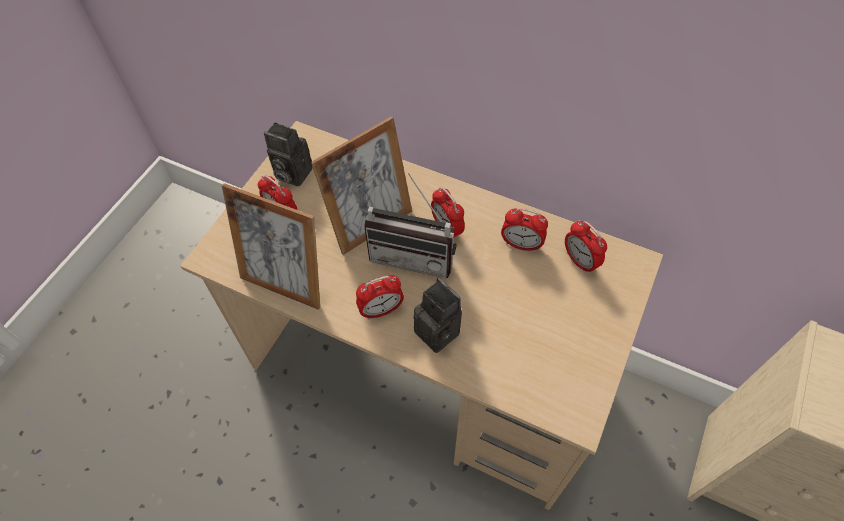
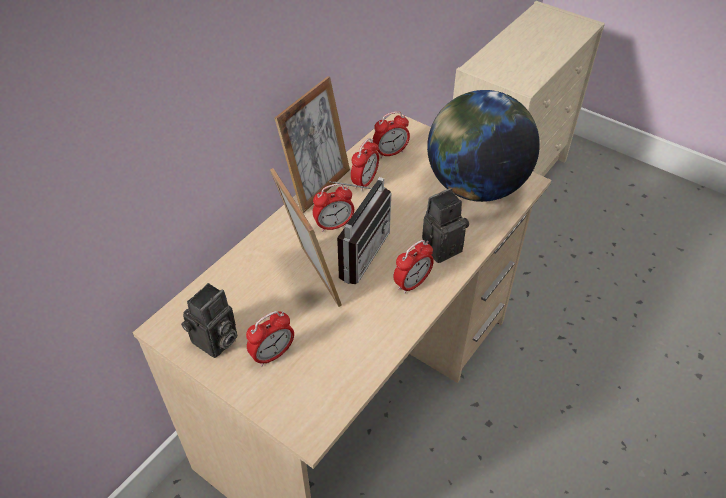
camera: 80 degrees left, 10 degrees down
picture frame [222,183,320,310] -> picture frame moved to [274,76,350,213]
alarm clock [356,275,404,320] -> alarm clock turned 60 degrees clockwise [394,240,434,294]
none -> globe [427,90,540,202]

